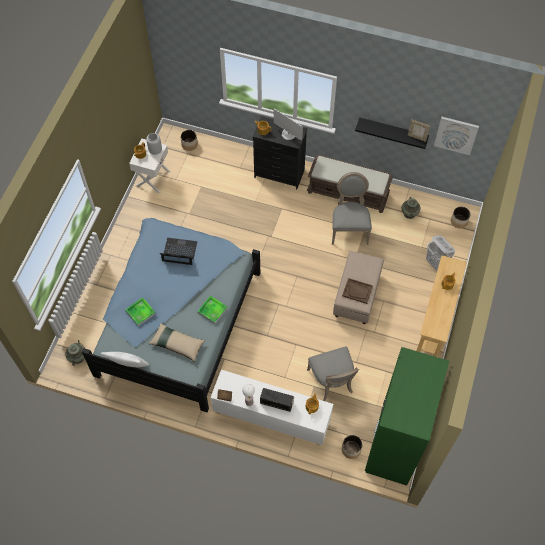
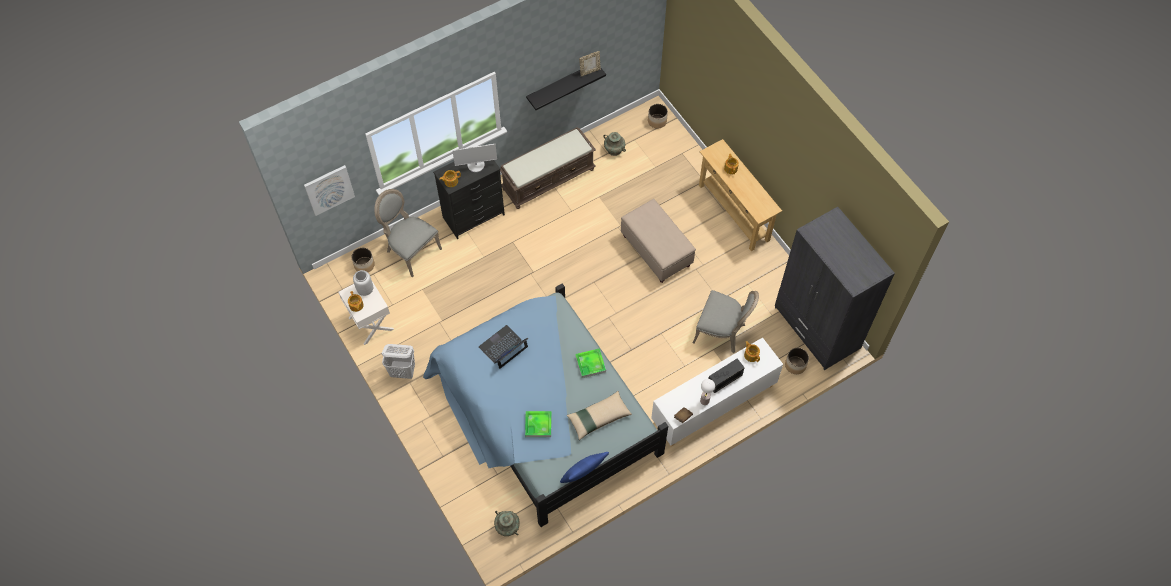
camera: 50 degrees left, 0 degrees up
white pillow [100,352,149,367] -> blue pillow [560,452,609,483]
grey chair [332,172,372,245] -> grey chair moved to [374,189,442,278]
brown tray [342,278,373,304] -> none
green wardrobe [365,347,449,486] -> grey wardrobe [775,207,895,370]
white laundry basket [426,235,455,271] -> white laundry basket moved to [382,344,415,379]
picture [434,117,479,155] -> picture moved to [304,165,355,216]

